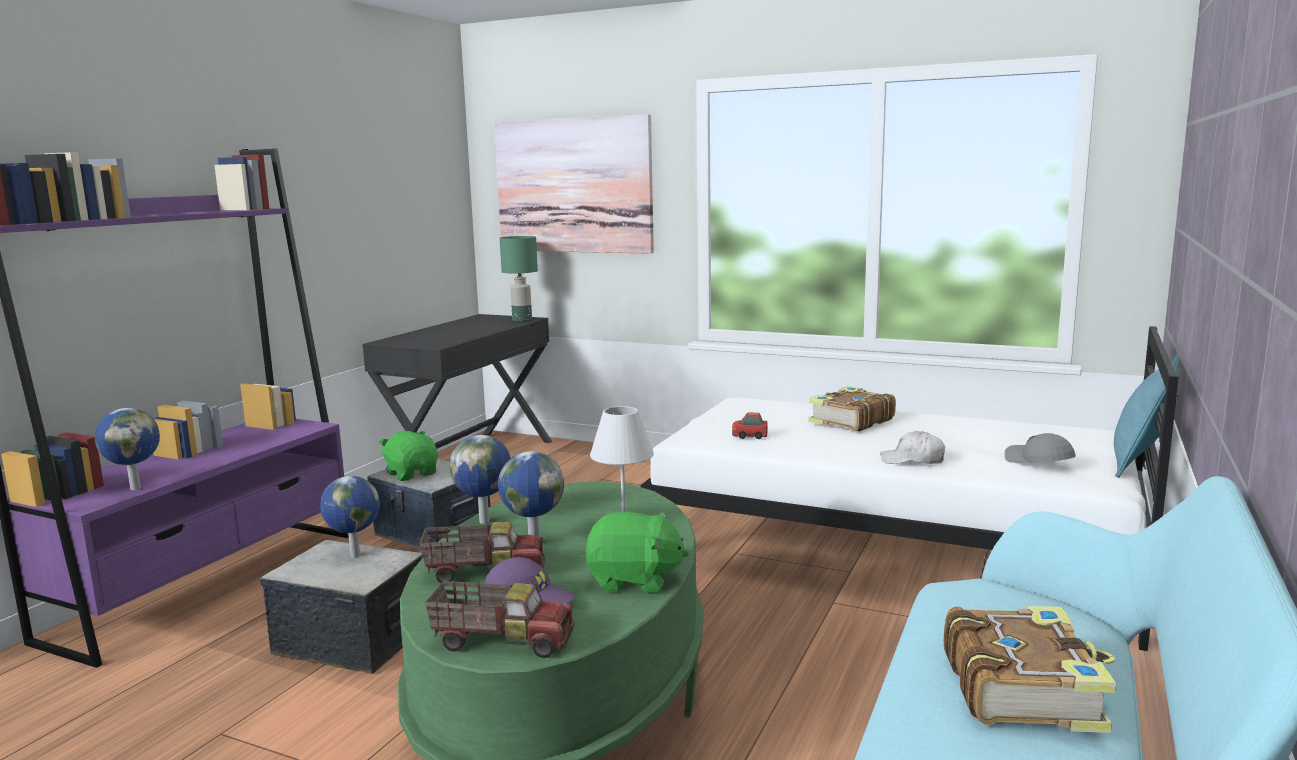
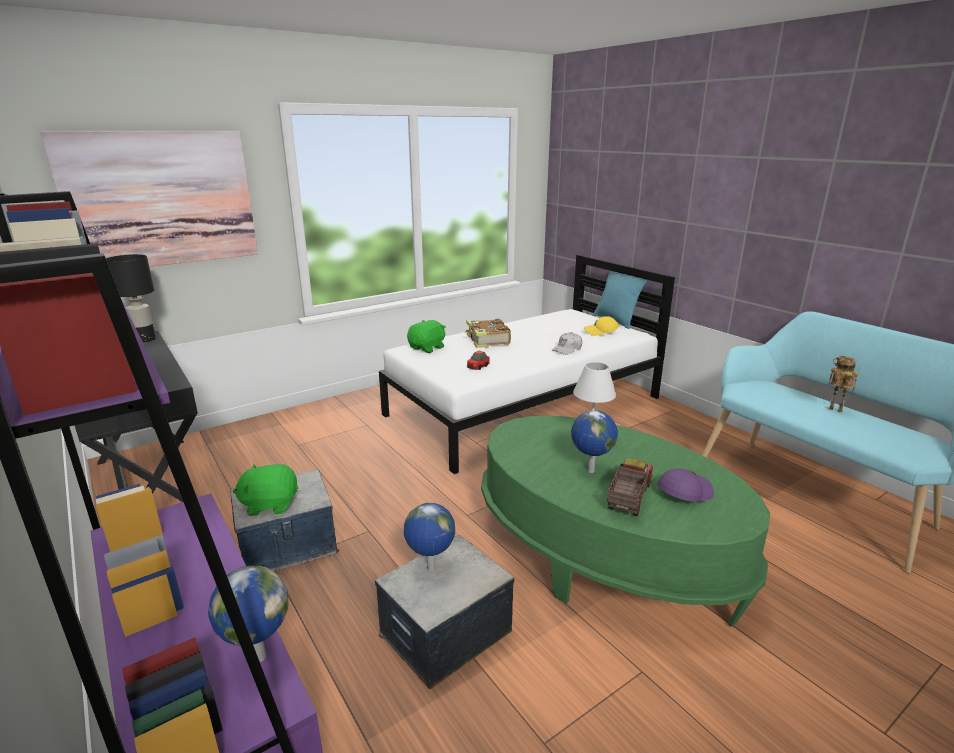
camera: 60 degrees left, 10 degrees up
toy truck [424,581,575,658] -> none
globe [450,435,511,524] -> none
green table lamp [500,236,538,322] -> black table lamp [106,254,156,342]
green plush toy [585,511,689,593] -> green plush toy moved to [407,320,446,353]
book [944,606,1116,733] -> toy robot [828,356,858,412]
grey cap [1004,433,1076,463] -> yellow cap [584,316,619,336]

